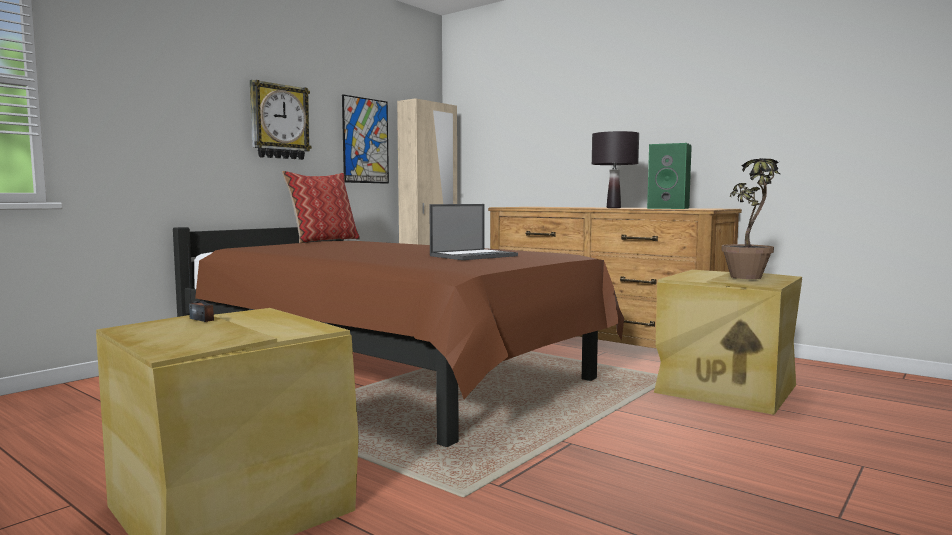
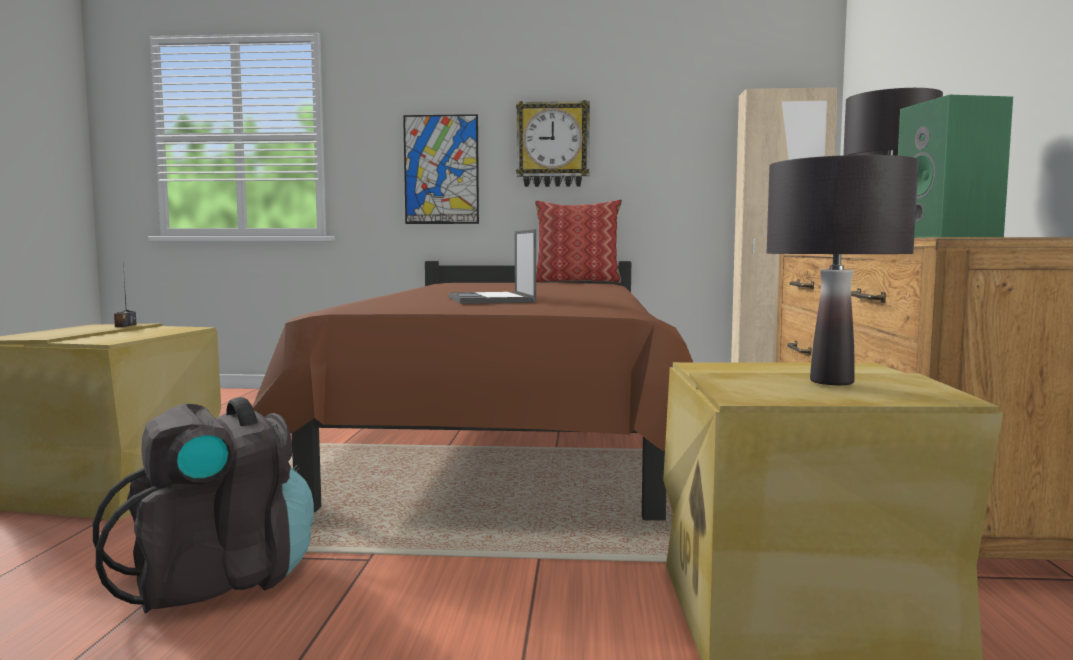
camera: 55 degrees right, 0 degrees up
picture [342,94,389,184] -> picture moved to [403,114,479,224]
laptop [429,204,518,260] -> laptop turned 60 degrees clockwise [449,229,536,304]
potted plant [721,158,780,279] -> black table lamp [767,155,918,385]
none -> black backpack [93,397,314,613]

